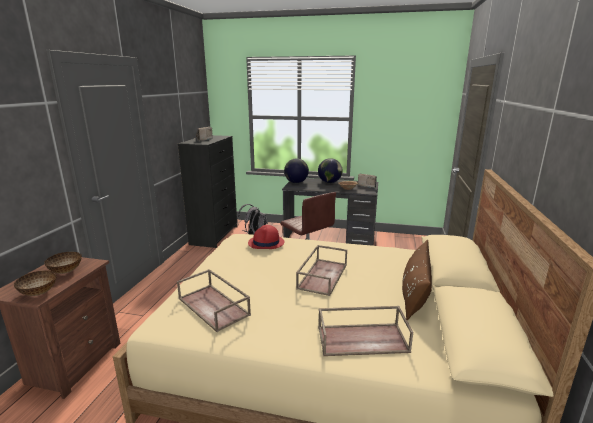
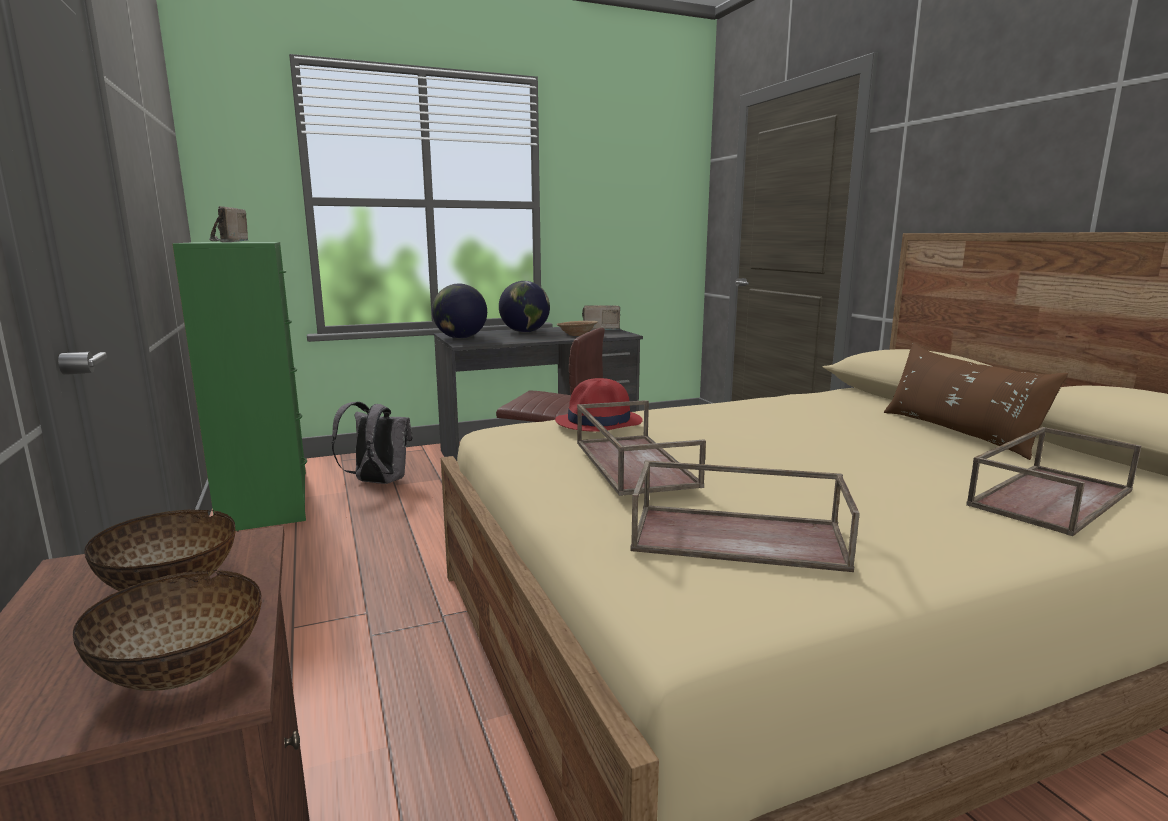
camera: 35 degrees left, 5 degrees down
black dresser [178,135,237,248] -> green dresser [172,242,307,531]
brown tray [296,245,347,296] -> brown tray moved to [577,400,706,496]

